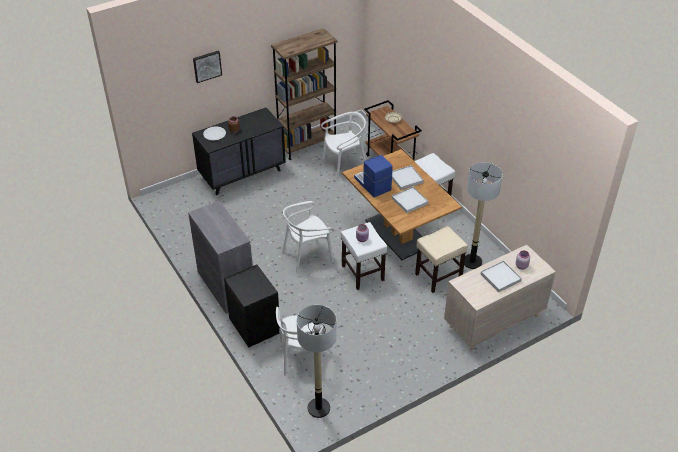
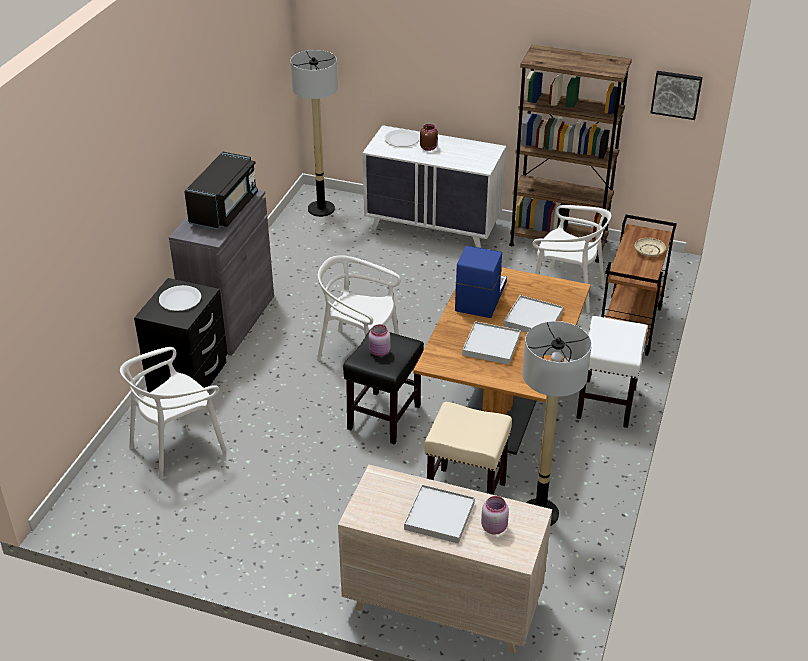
camera: 50 degrees right, 5 degrees down
black dresser [192,108,286,195] -> white dresser [362,125,506,248]
picture [193,51,222,83] -> picture moved to [650,71,703,120]
floor lamp [297,305,336,418] -> floor lamp moved to [291,50,338,217]
white stool [341,222,387,290] -> black stool [343,328,424,445]
none -> white plate [159,285,201,311]
none -> black microwave [184,152,258,229]

